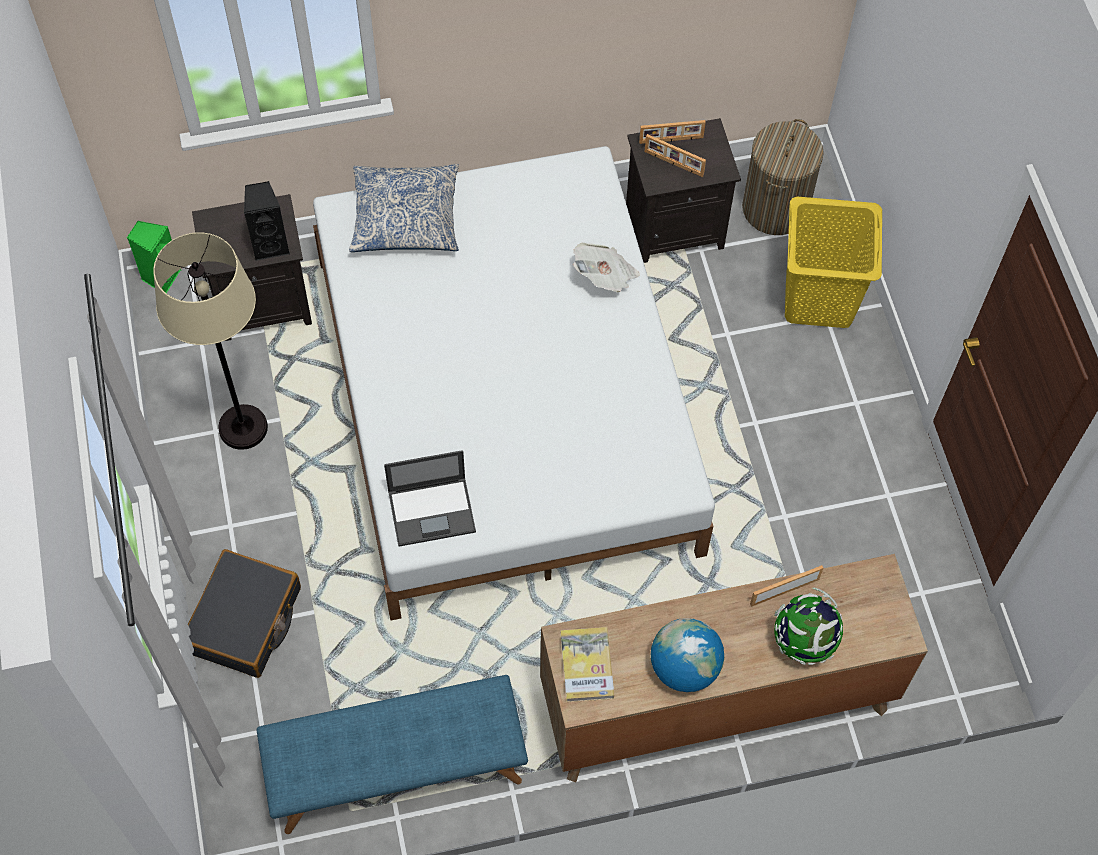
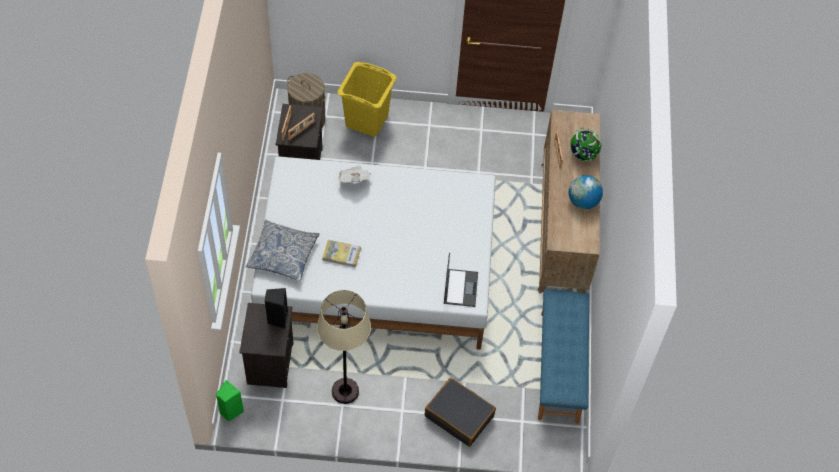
camera: 75 degrees left, 5 degrees down
book [560,627,614,702] -> book moved to [322,240,361,267]

